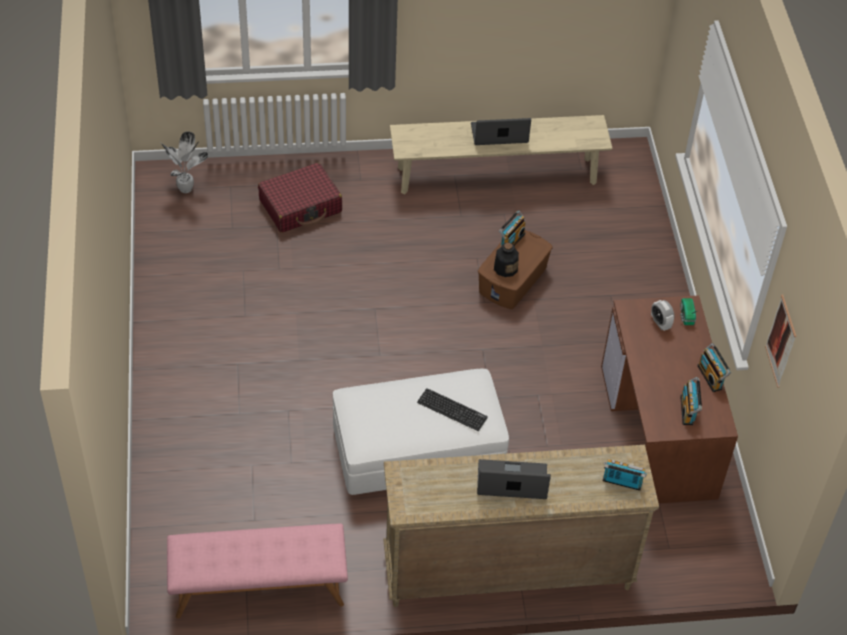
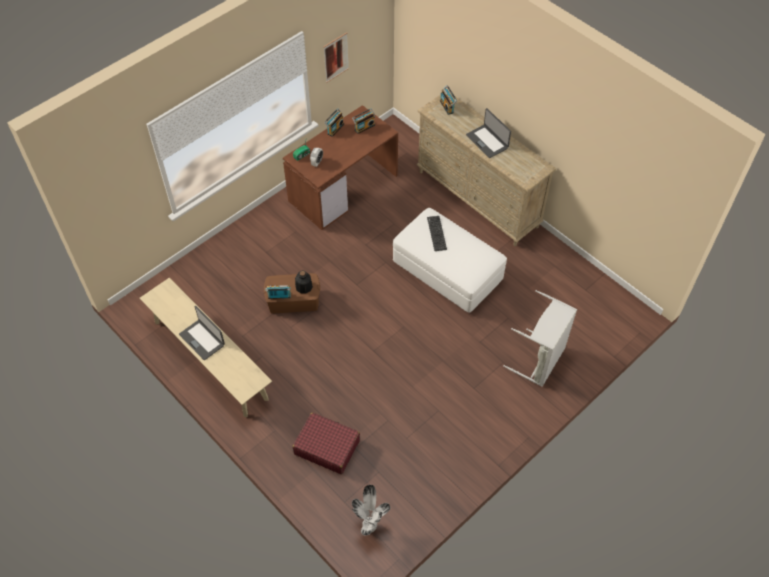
camera: 125 degrees left, 5 degrees up
pink bench [167,523,348,619] -> none
none -> grey laundry basket [503,290,577,387]

